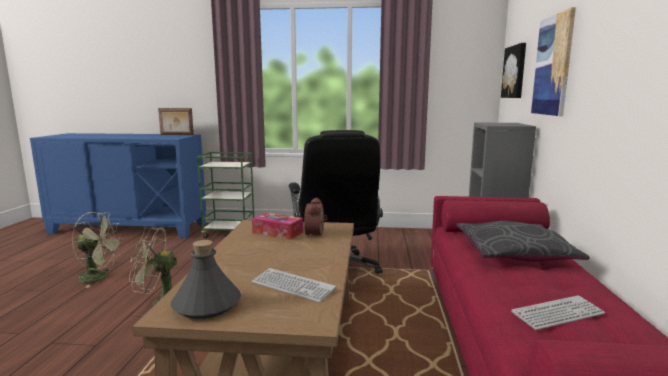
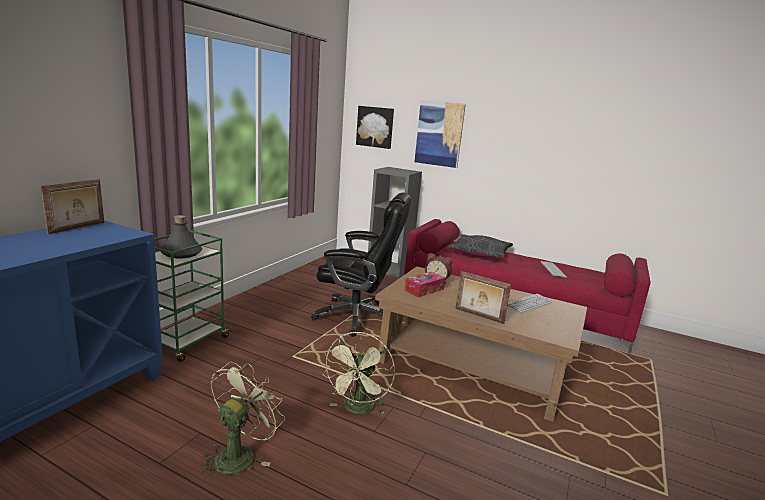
camera: 70 degrees left, 5 degrees up
grey bottle [171,240,241,319] -> grey bottle moved to [160,215,202,258]
none -> picture frame [455,271,511,324]

